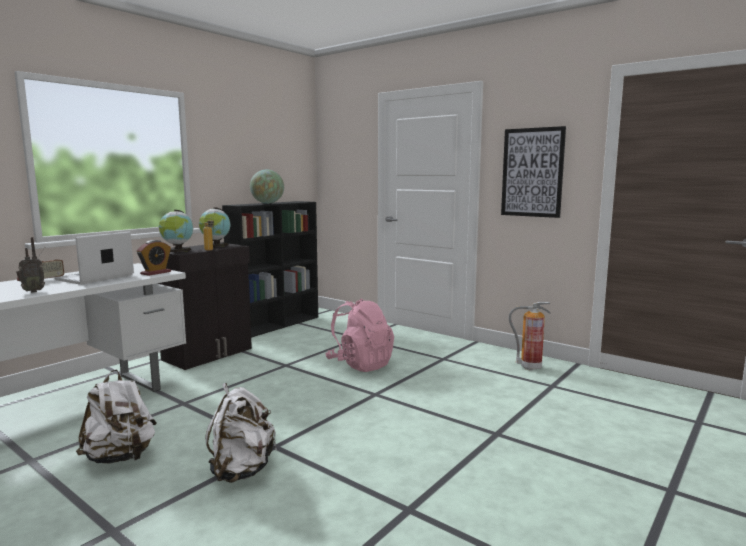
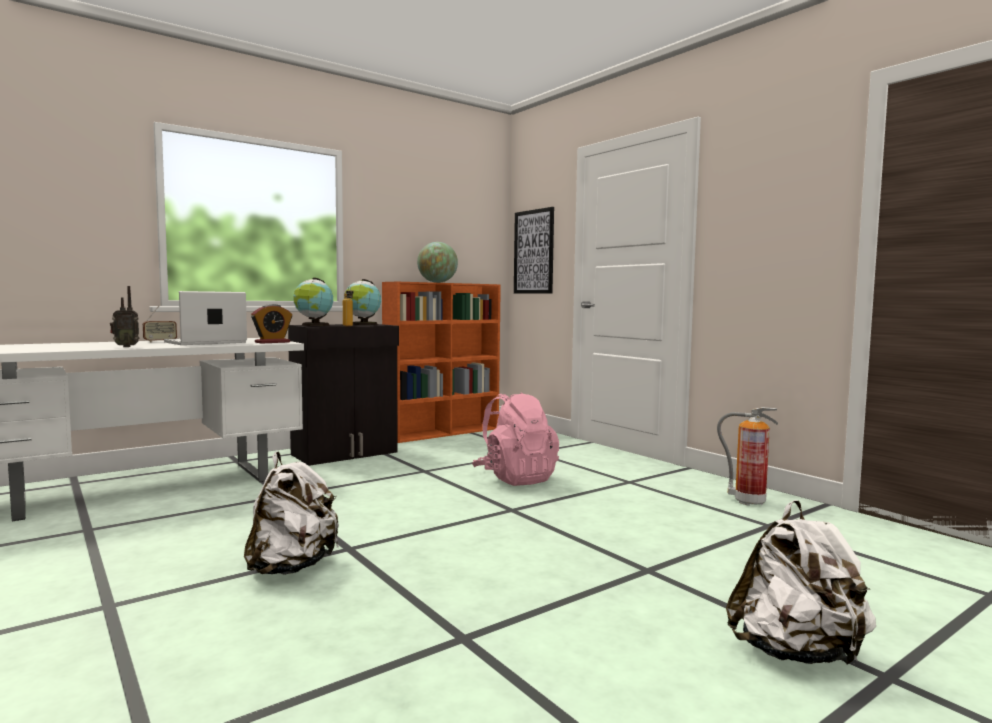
camera: 15 degrees right, 5 degrees down
white backpack [76,369,156,464] -> white backpack moved to [726,500,876,665]
black bookcase [222,201,318,338] -> orange bookcase [382,282,501,443]
picture [501,126,566,218] -> picture moved to [514,207,554,294]

